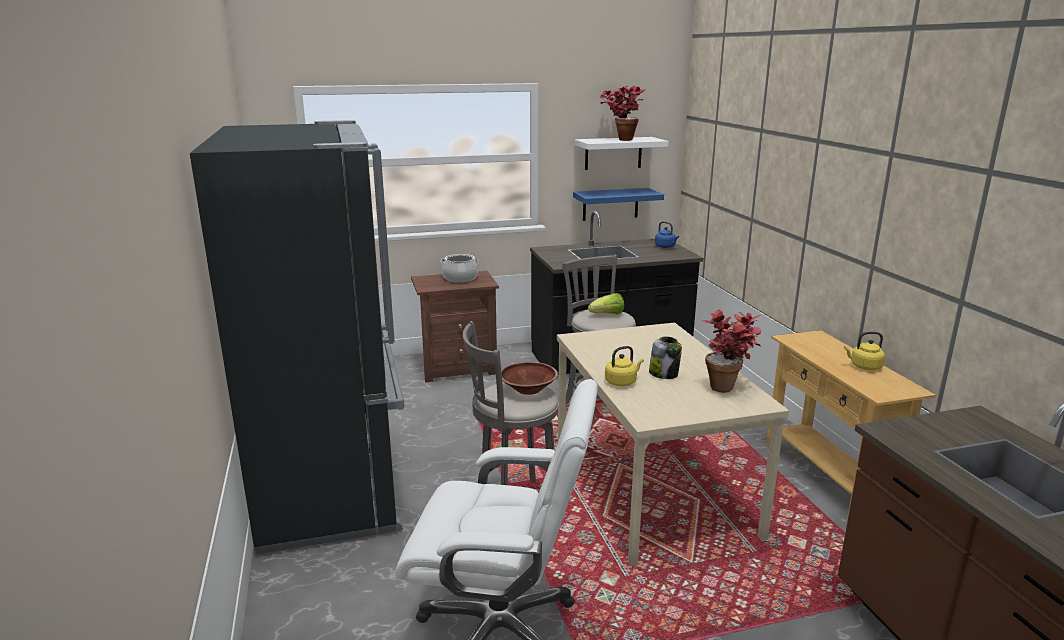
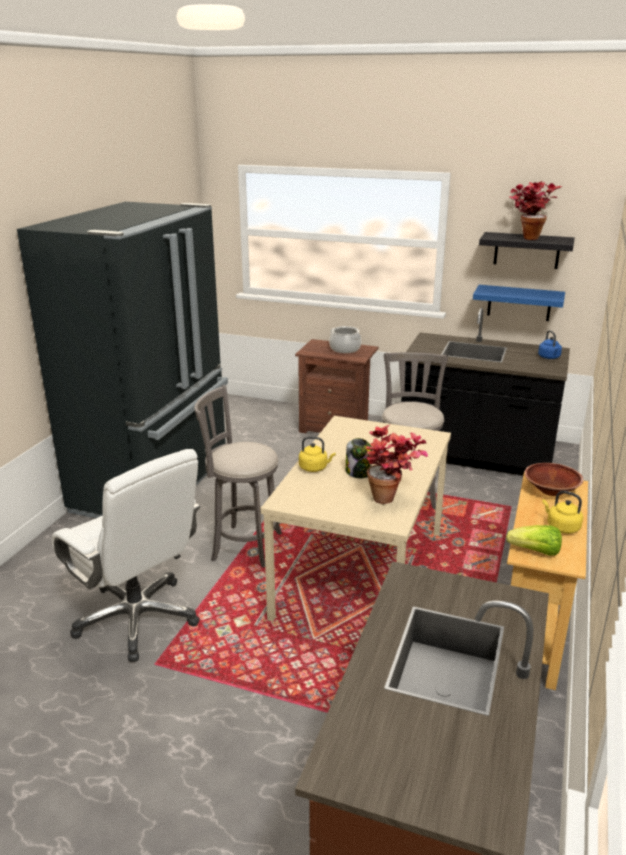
camera: 35 degrees right, 5 degrees up
brown bowl [501,362,558,395] -> brown bowl moved to [525,463,583,496]
white shelf [575,137,669,170] -> black shelf [479,232,575,269]
lettuce [588,293,624,314] -> lettuce moved to [506,525,562,556]

